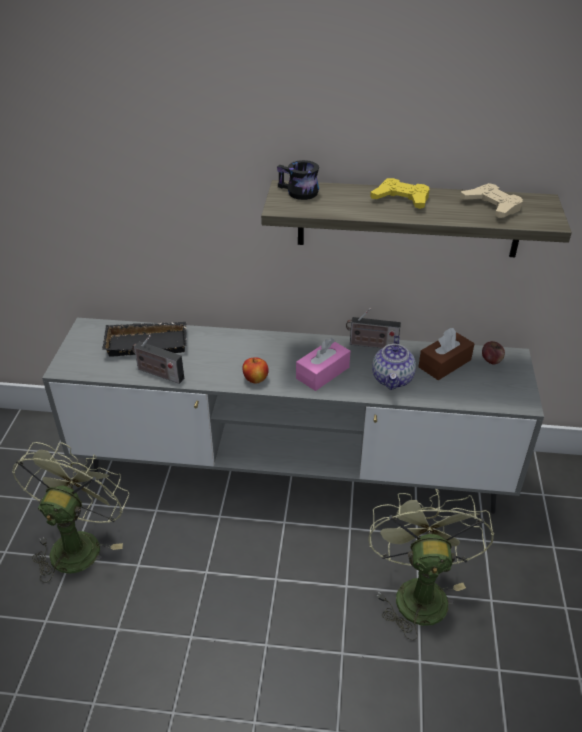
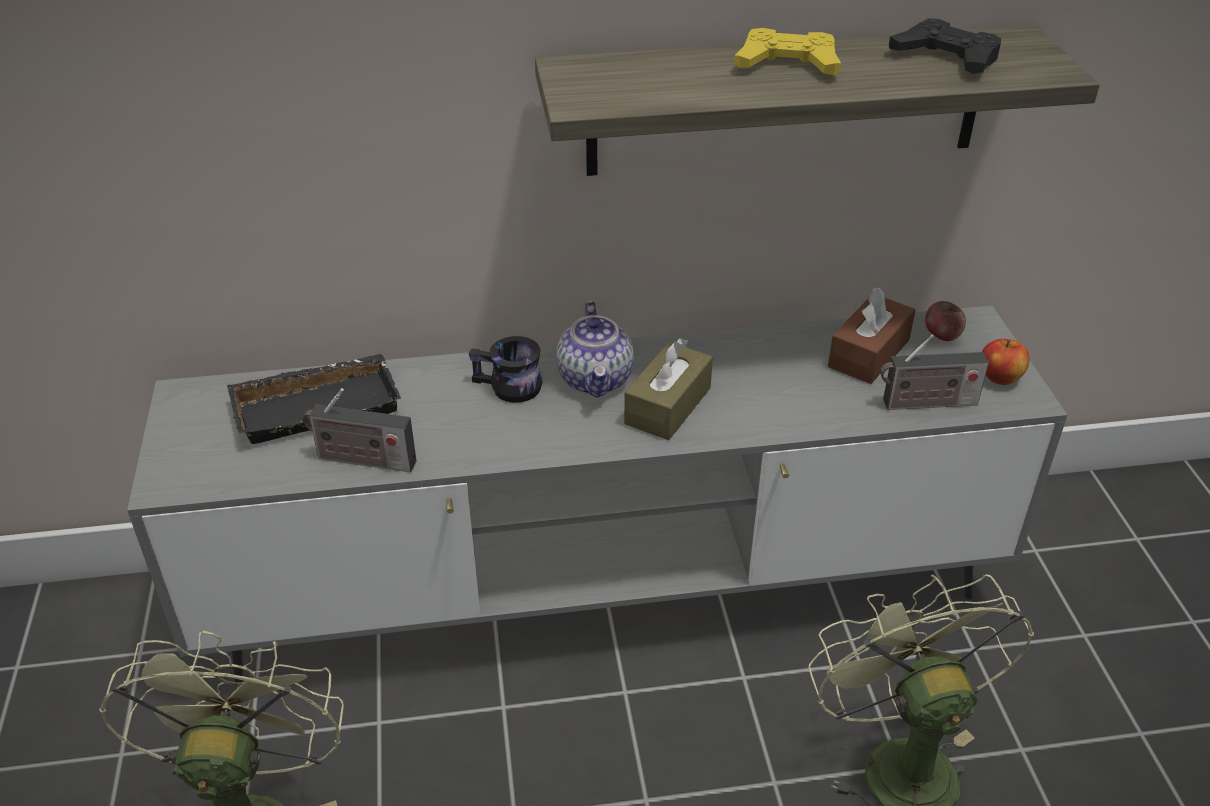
camera: 15 degrees left, 0 degrees up
apple [242,357,269,383] -> apple moved to [982,339,1029,385]
black mug [277,160,319,200] -> black mug moved to [468,336,543,403]
pink tissue box [296,338,350,391] -> brown tissue box [624,338,713,440]
radio [346,308,401,348] -> radio moved to [880,335,989,410]
teapot [372,335,416,390] -> teapot moved to [556,301,634,398]
beige game controller [460,183,523,218] -> black game controller [889,18,1001,74]

